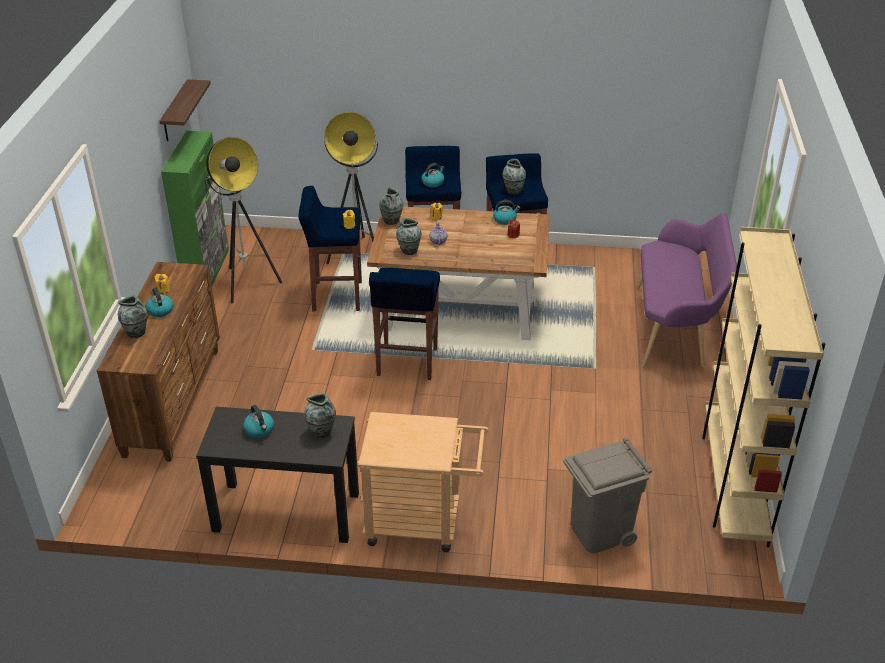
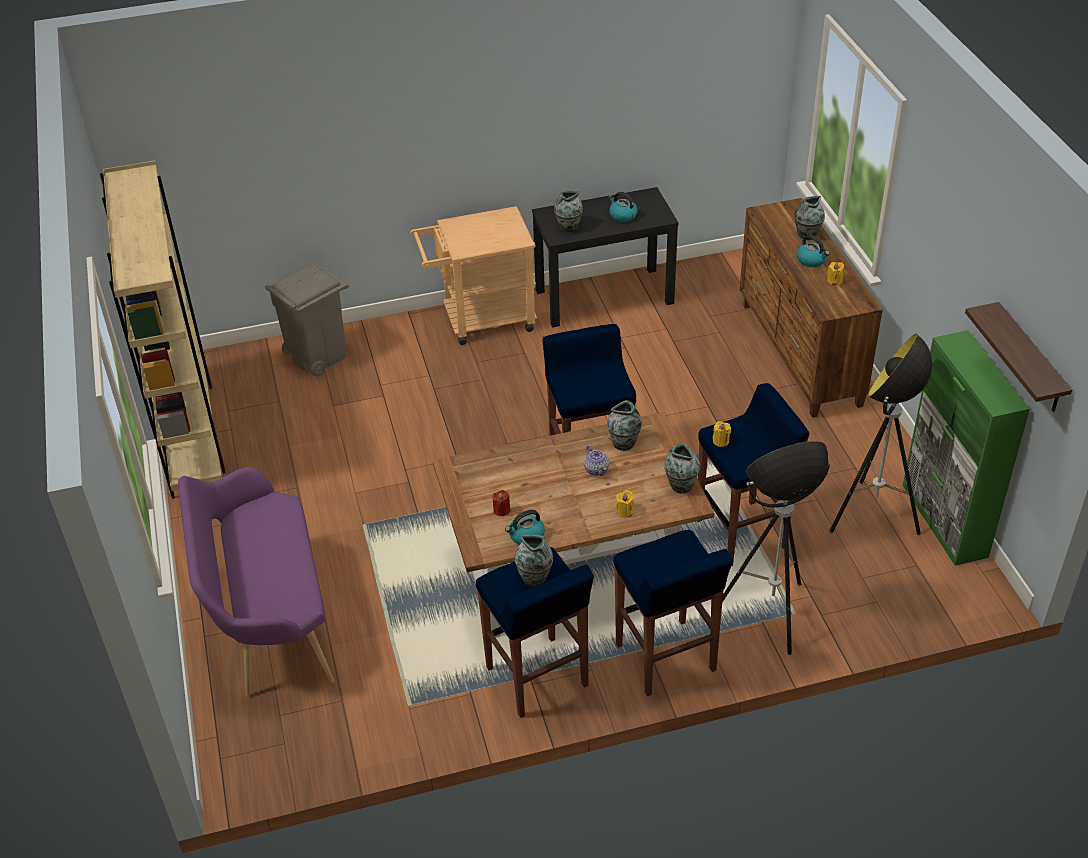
camera: 160 degrees right, 5 degrees up
kettle [421,163,444,188] -> none

